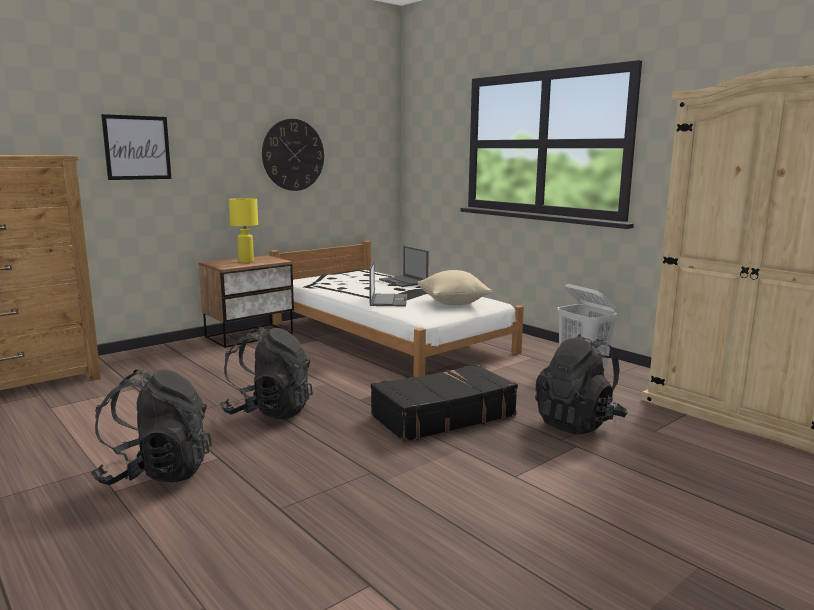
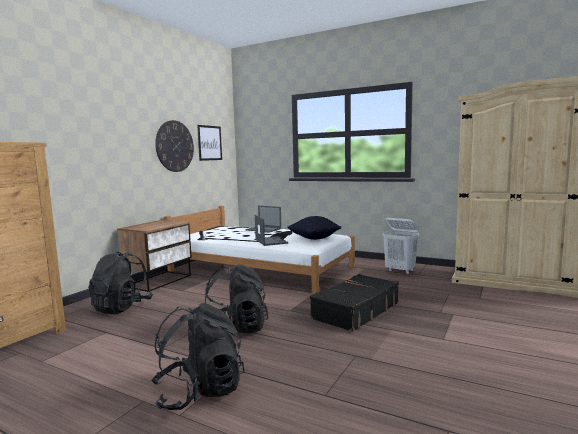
camera: 20 degrees left, 5 degrees down
picture [101,114,171,180] -> picture moved to [197,125,222,161]
yellow table lamp [229,198,258,263] -> none
beige pillow [418,270,492,305] -> black pillow [288,216,341,240]
black backpack [535,334,627,435] -> black backpack moved to [88,251,153,314]

